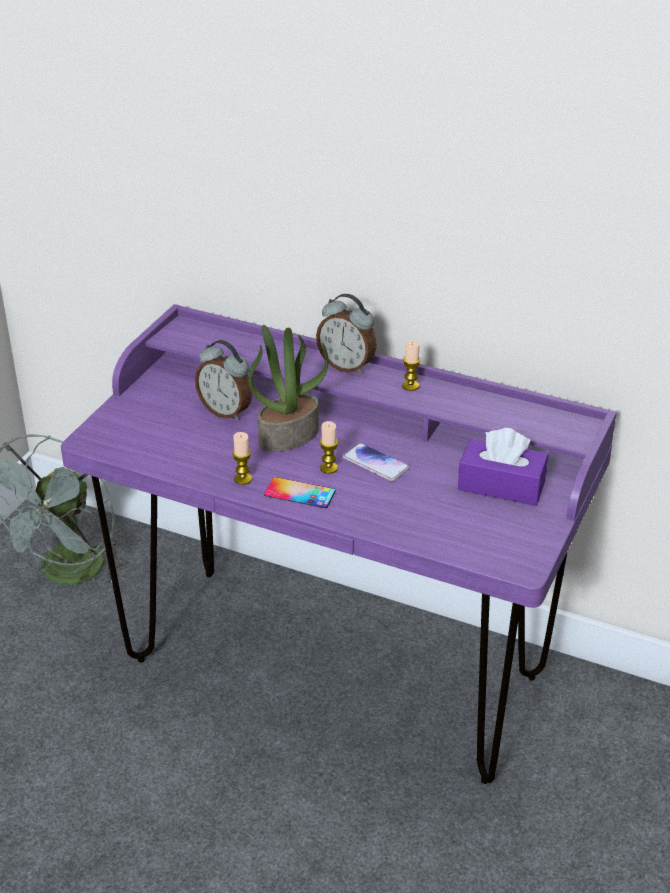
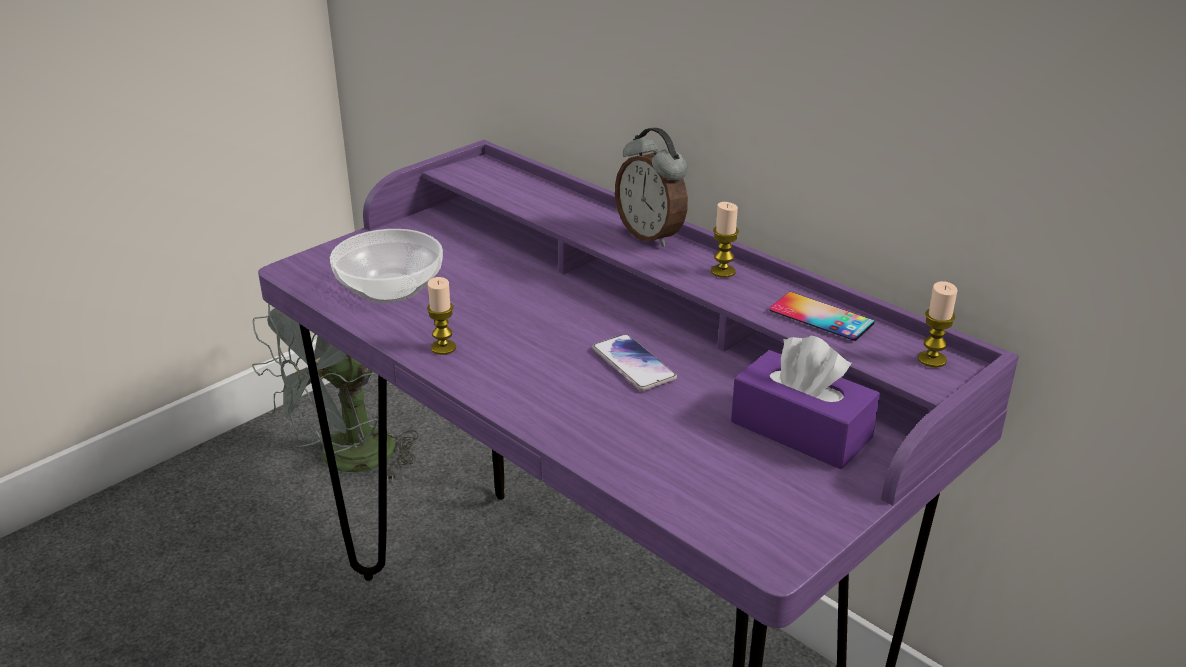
camera: 20 degrees right, 5 degrees down
alarm clock [195,340,253,421] -> none
potted plant [248,325,328,452] -> none
phone [264,477,336,508] -> phone moved to [770,292,875,341]
candle [320,421,338,474] -> candle moved to [918,281,958,367]
none -> bowl [330,229,443,303]

